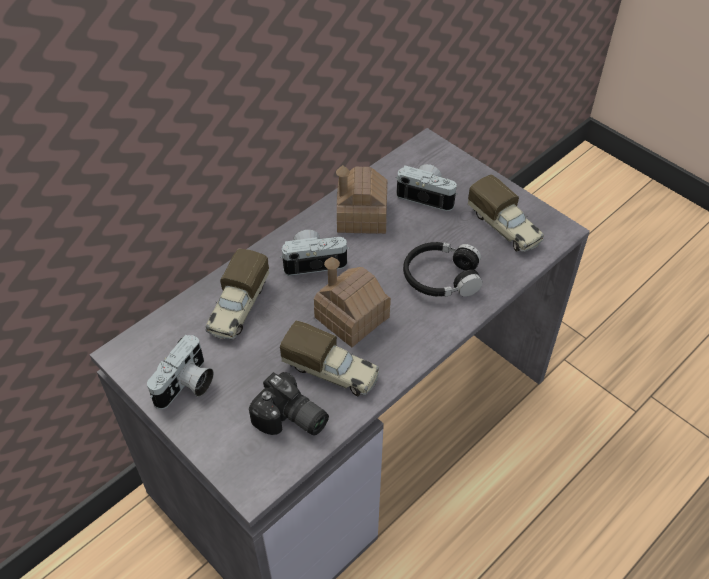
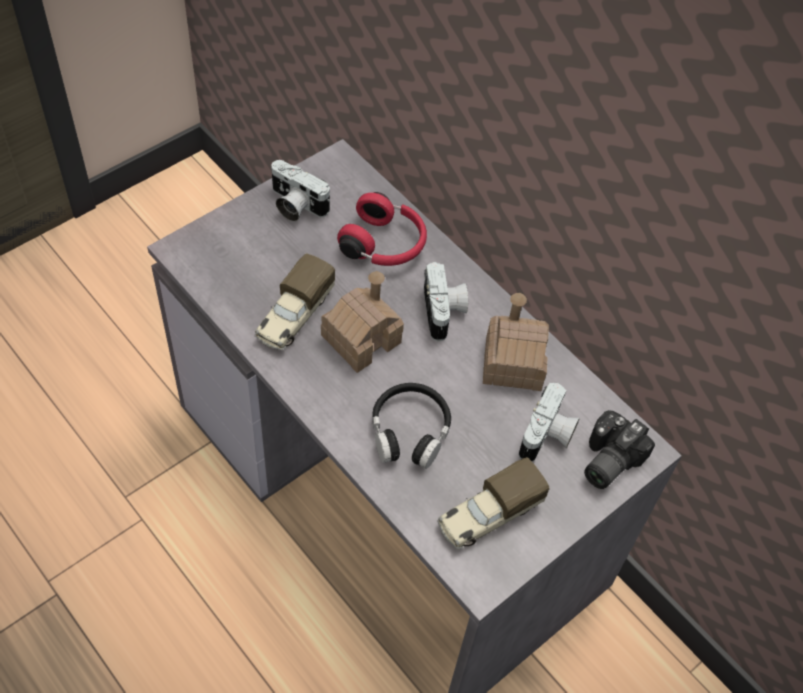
camera: 90 degrees right, 5 degrees up
toy truck [205,248,269,339] -> red headphones [337,192,427,266]
camera [249,372,329,436] -> camera moved to [584,410,655,489]

